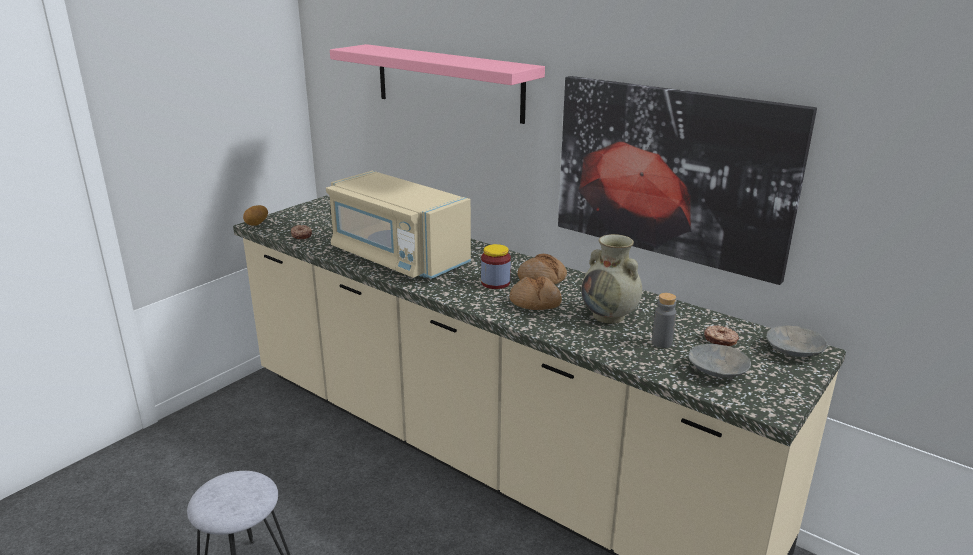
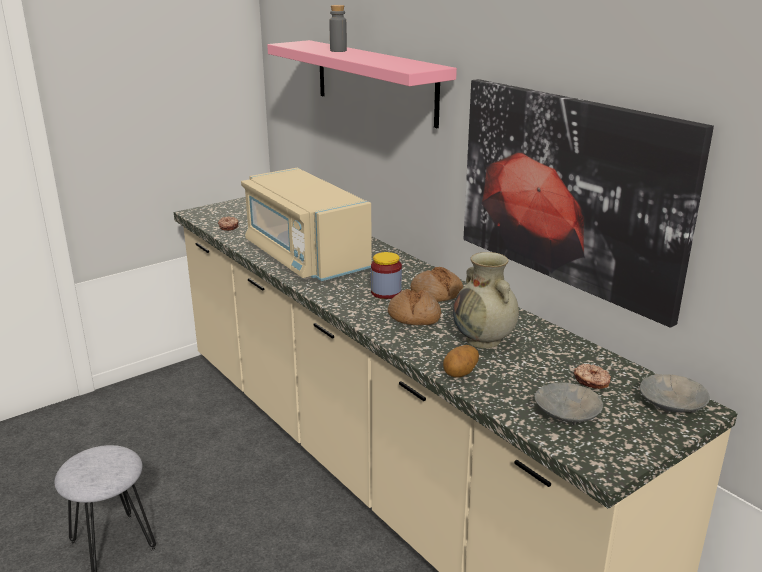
camera: 15 degrees right, 0 degrees up
potato [243,205,268,226] -> potato moved to [443,345,479,378]
grey bottle [652,293,676,348] -> grey bottle moved to [329,5,347,52]

